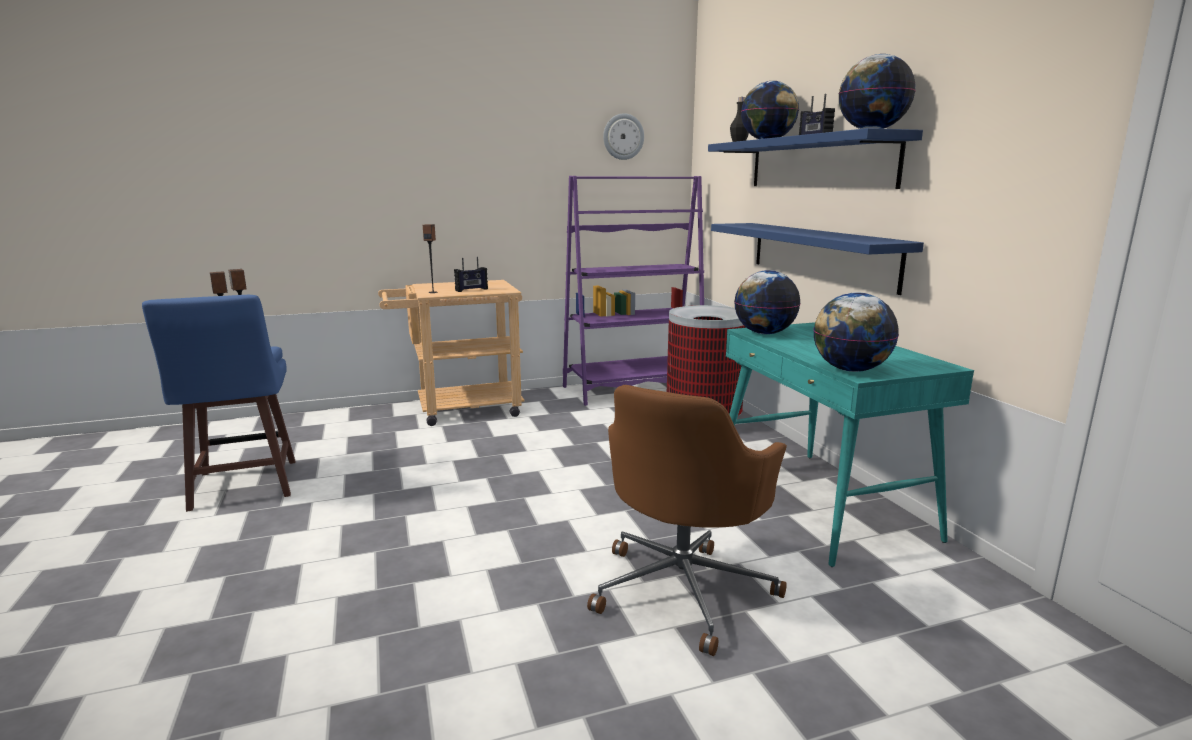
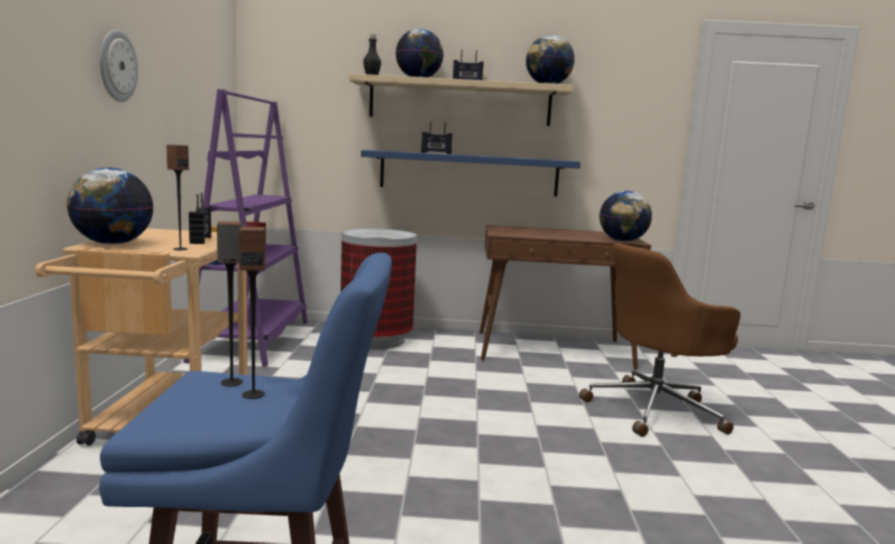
camera: 70 degrees left, 5 degrees down
brown office chair [587,385,787,656] -> brown office chair turned 105 degrees clockwise [579,243,741,437]
wall clock [603,113,644,160] -> wall clock moved to [100,30,138,102]
blue shelf [708,128,923,189] -> beige shelf [349,74,573,126]
turquoise desk [726,322,974,567] -> brown desk [479,225,651,370]
globe [734,270,800,334] -> globe moved to [67,168,154,245]
none -> radio [421,121,453,154]

